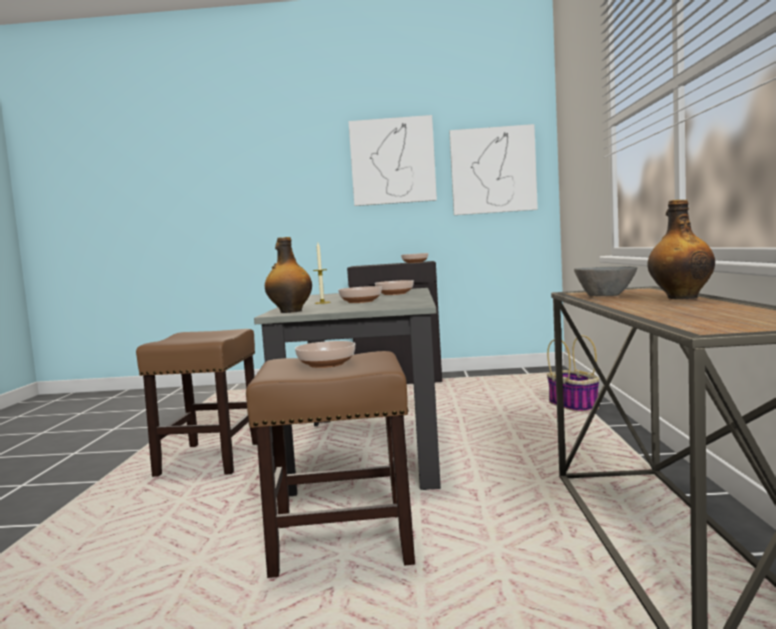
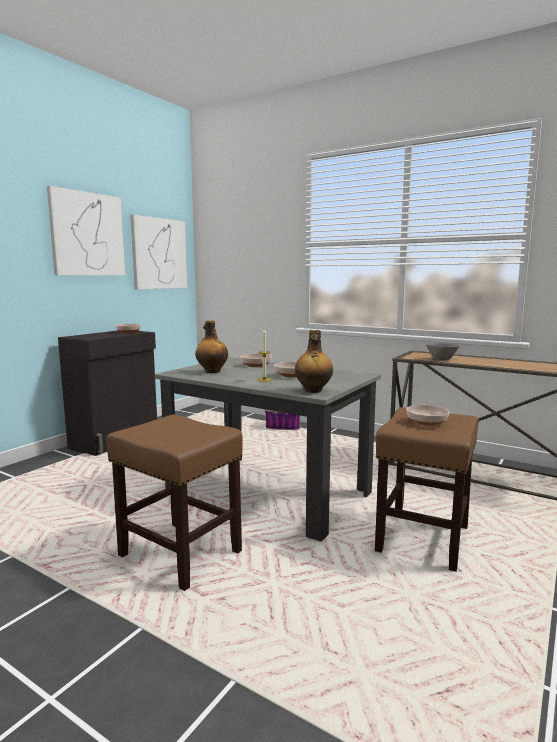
camera: 60 degrees left, 5 degrees up
bottle [647,200,715,299] -> bottle moved to [195,320,228,373]

